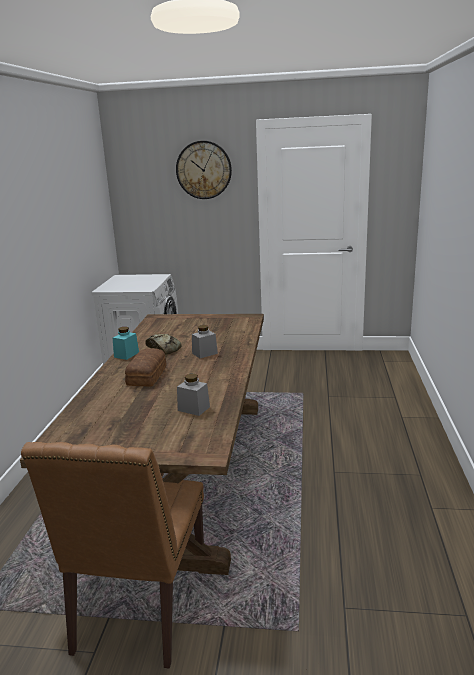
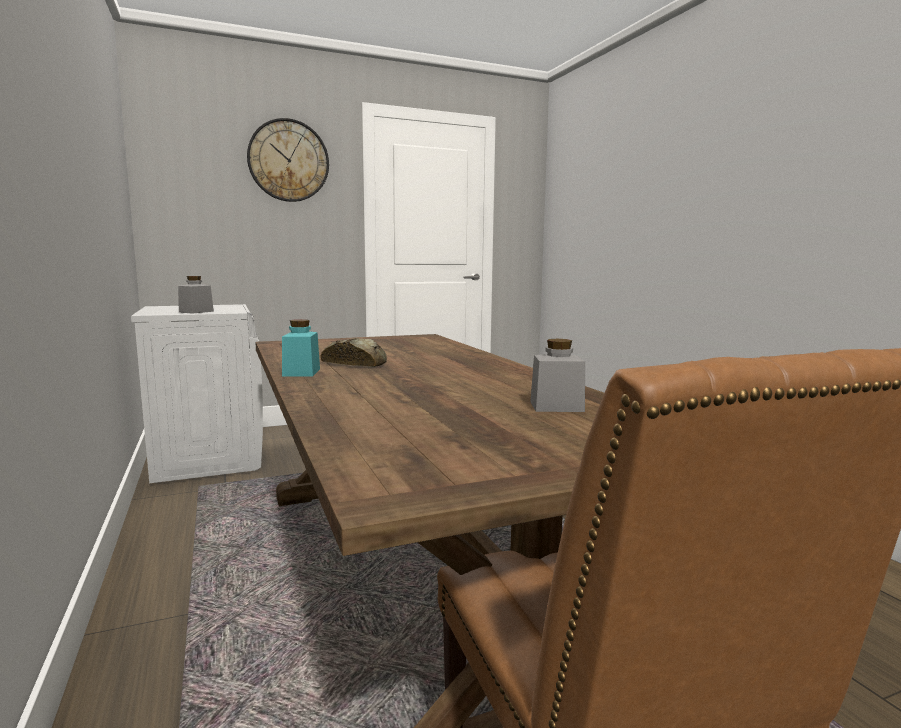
camera: 30 degrees left, 10 degrees down
bread [125,348,167,386] -> none
grey jar [192,325,218,358] -> grey jar moved to [178,276,214,314]

